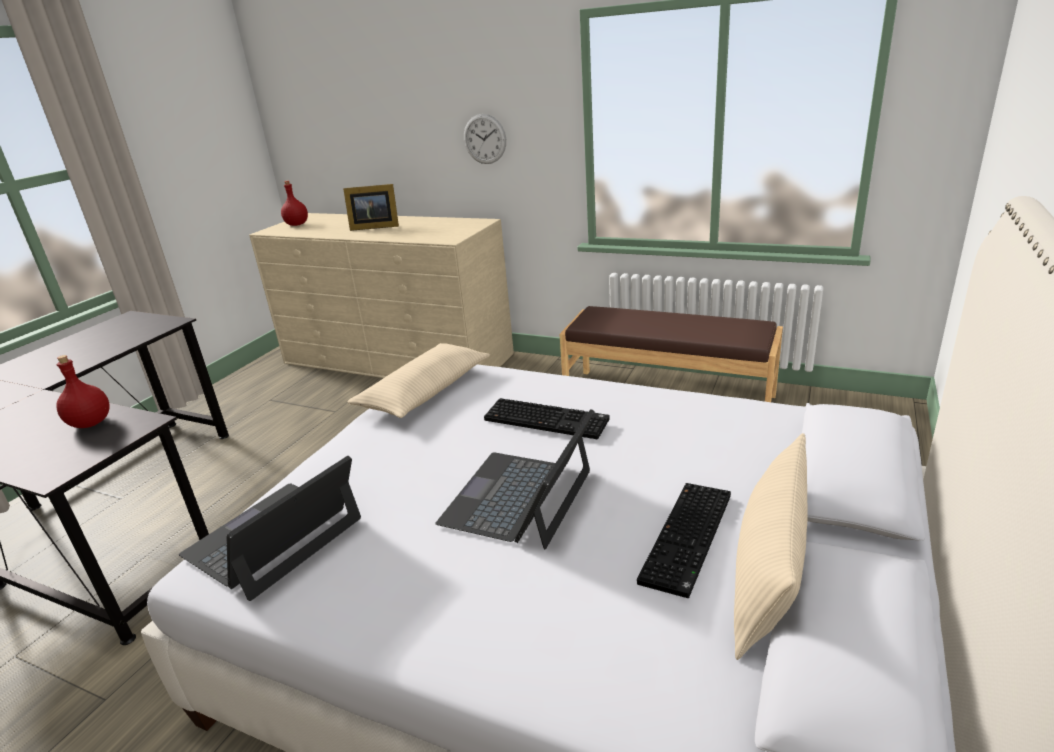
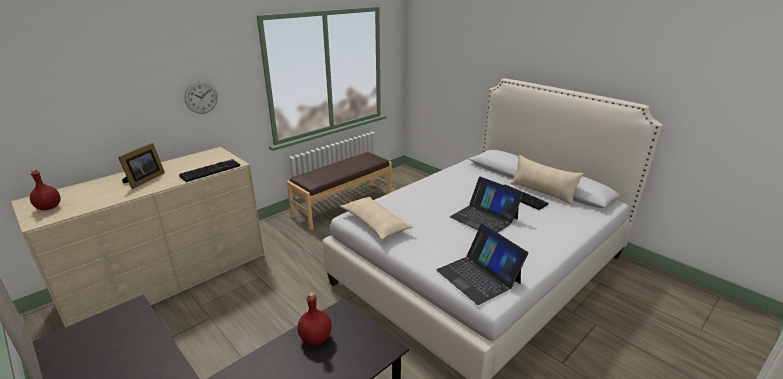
camera: 70 degrees left, 0 degrees up
keyboard [484,398,610,439] -> keyboard moved to [179,159,240,182]

